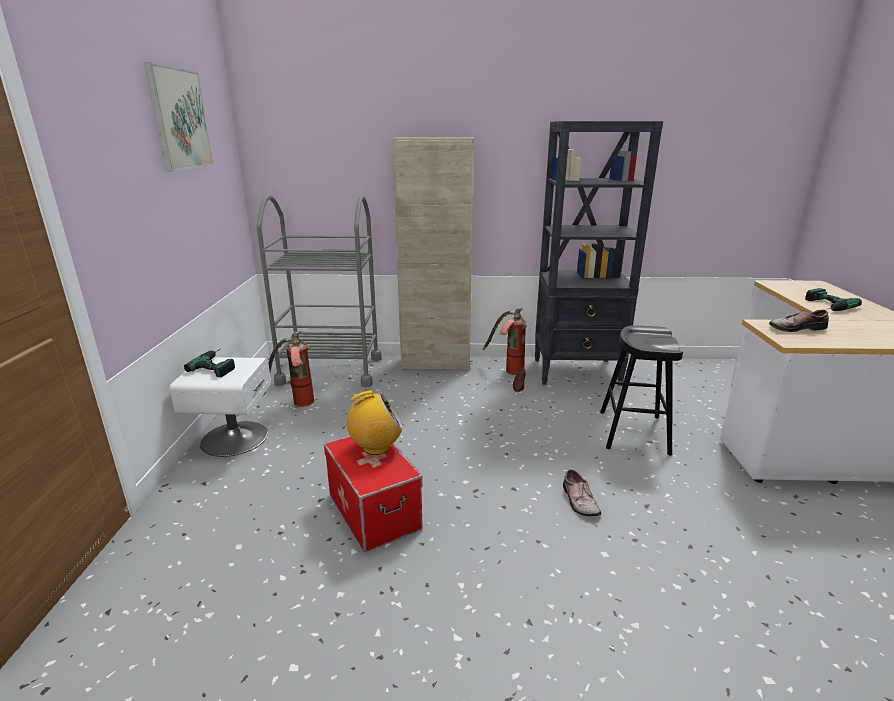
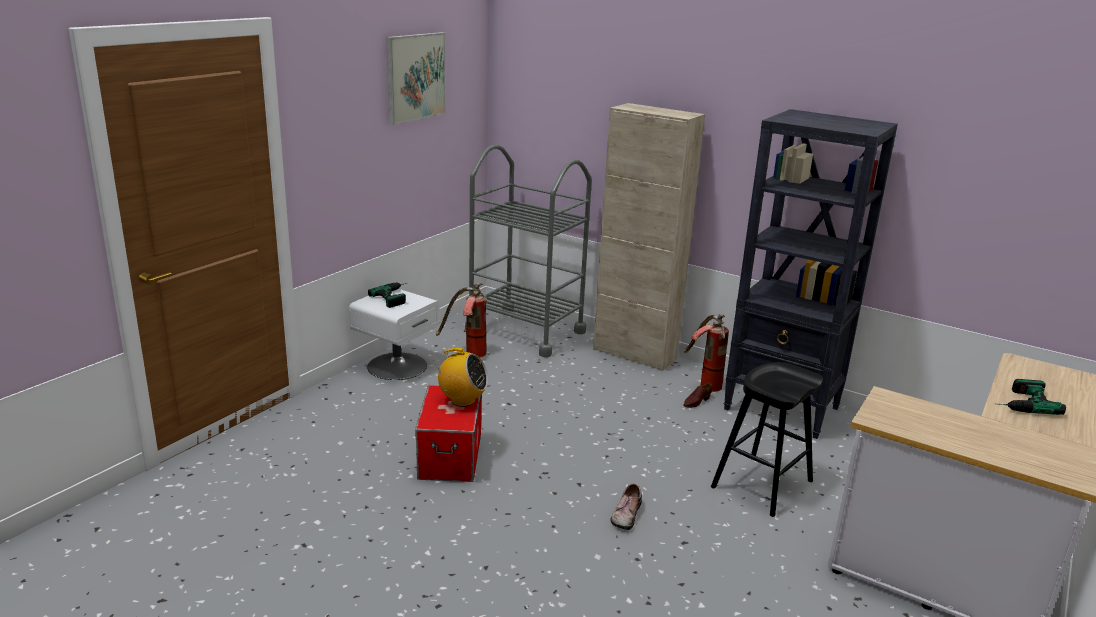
camera: 30 degrees right, 0 degrees up
shoe [769,310,829,332] -> none

